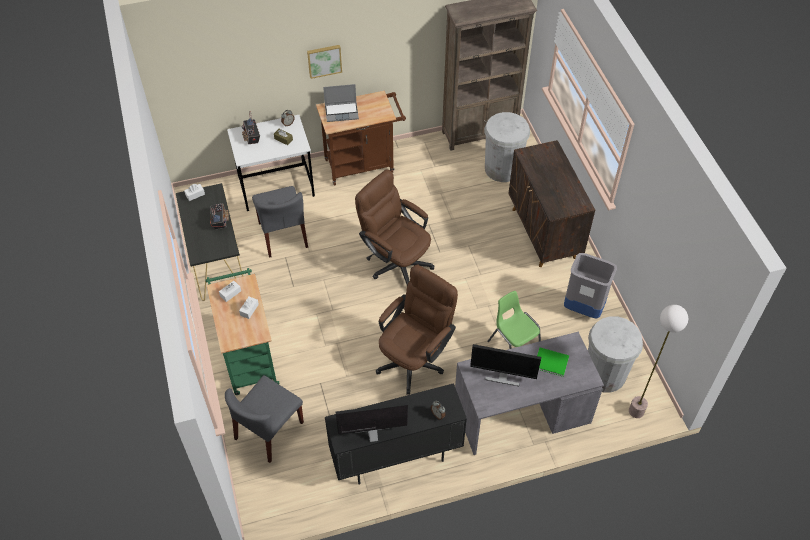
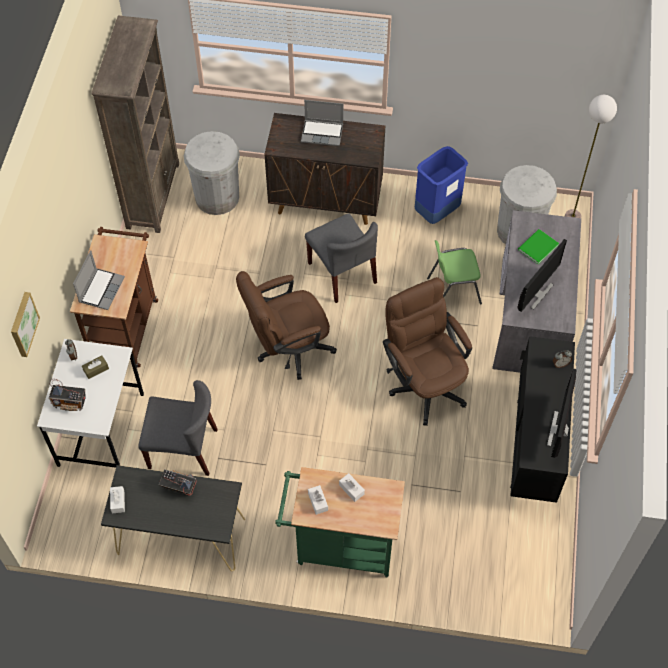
camera: 65 degrees left, 5 degrees up
grey chair [225,375,304,463] -> grey chair moved to [305,213,378,303]
picture [307,45,342,79] -> picture moved to [11,292,40,357]
grey trash can [564,253,617,318] -> blue trash can [415,146,468,224]
none -> laptop [301,100,343,146]

